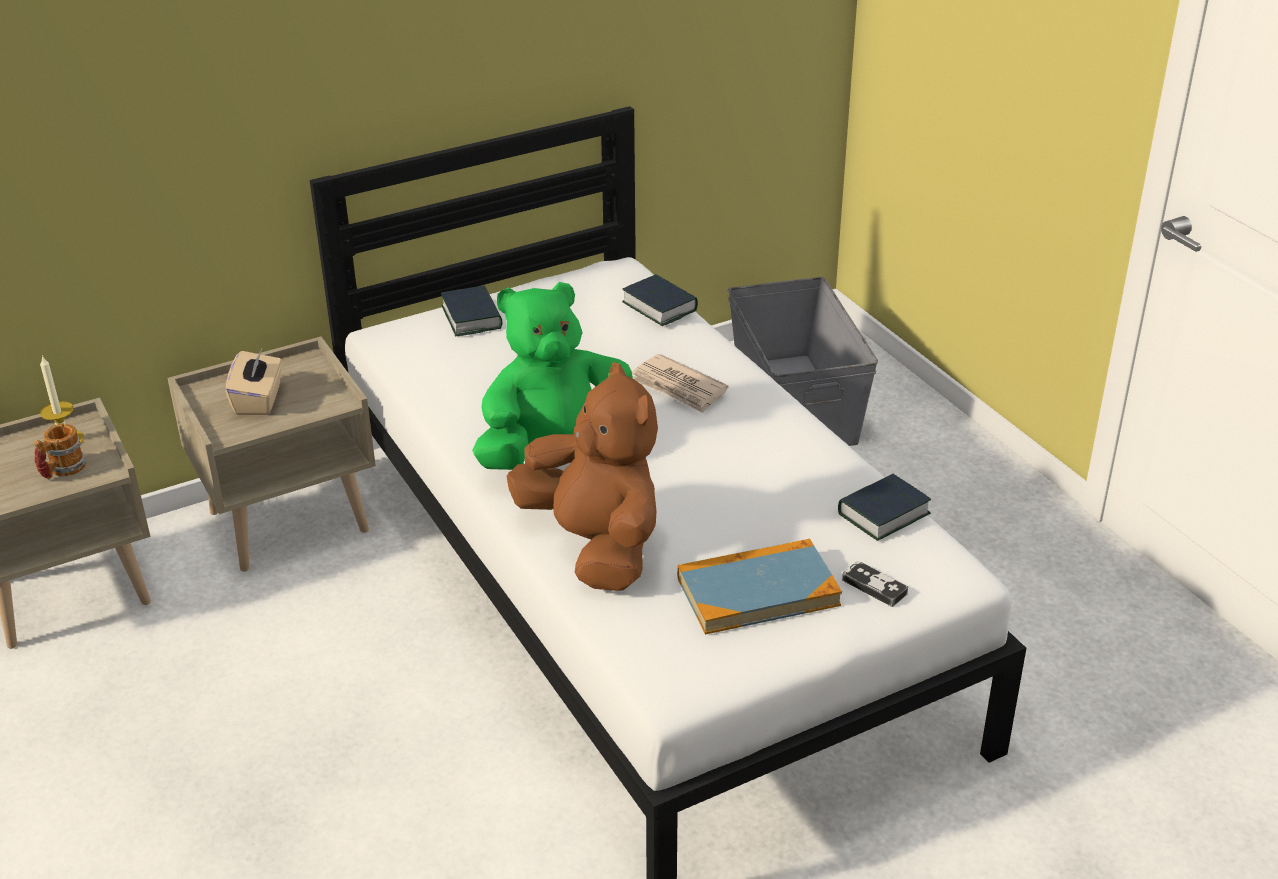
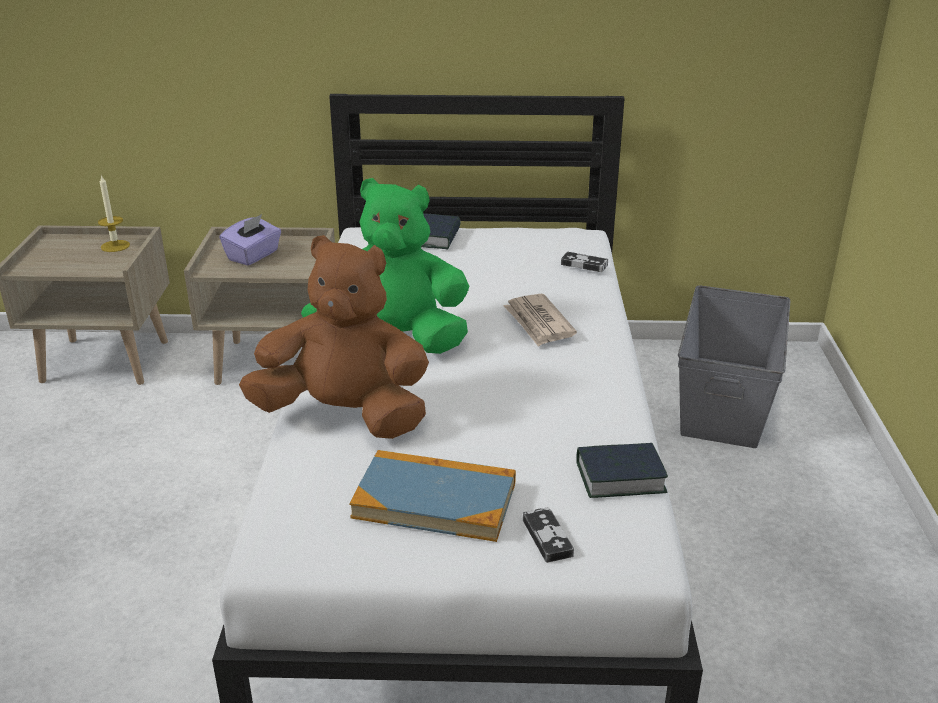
camera: 30 degrees right, 5 degrees down
mug [34,424,86,479] -> none
beige tissue box [225,347,282,415] -> purple tissue box [219,214,281,266]
brown plush toy [506,362,658,591] -> brown plush toy turned 75 degrees counterclockwise [239,235,429,439]
book [622,274,698,326] -> game controller [561,252,608,272]

